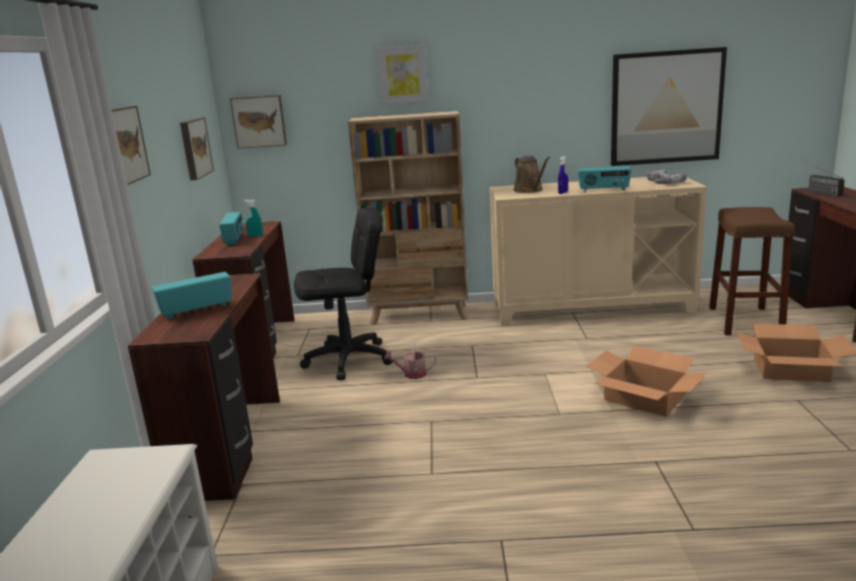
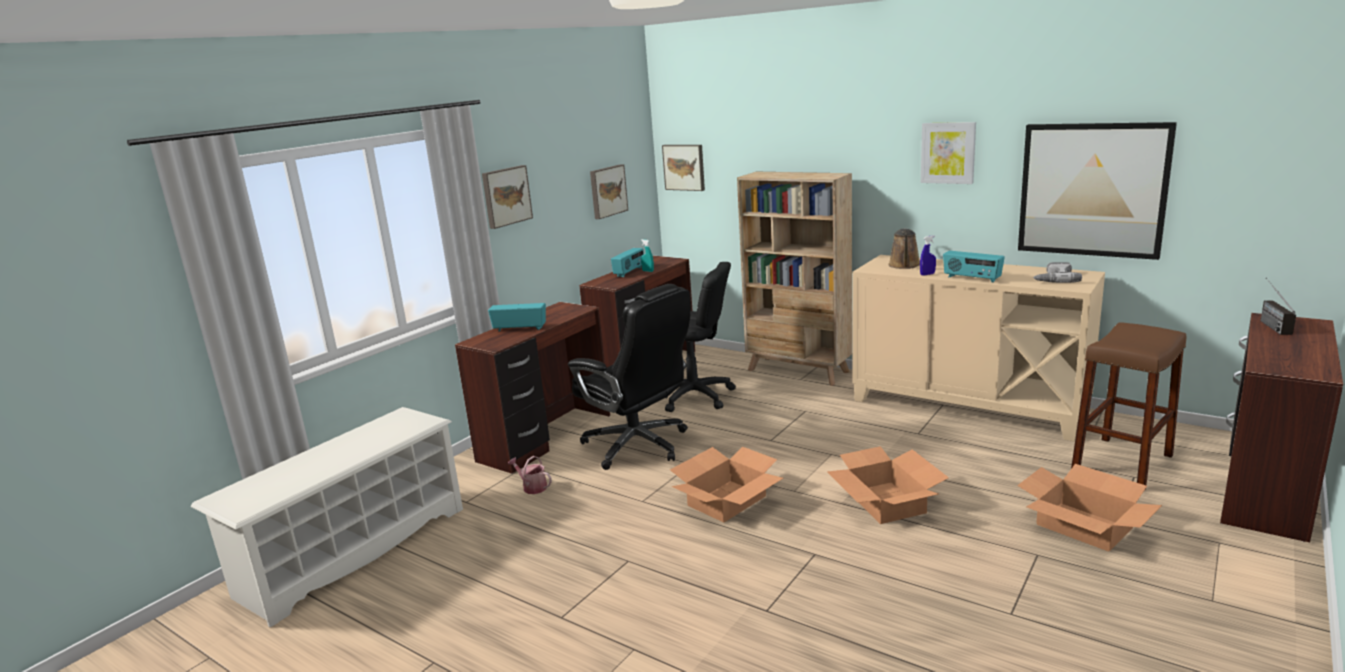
camera: 35 degrees right, 0 degrees up
picture [377,45,428,105] -> picture moved to [921,122,976,184]
watering can [384,343,436,379] -> watering can moved to [508,456,552,494]
none -> black office chair [568,284,691,470]
none -> cardboard box [670,447,783,522]

